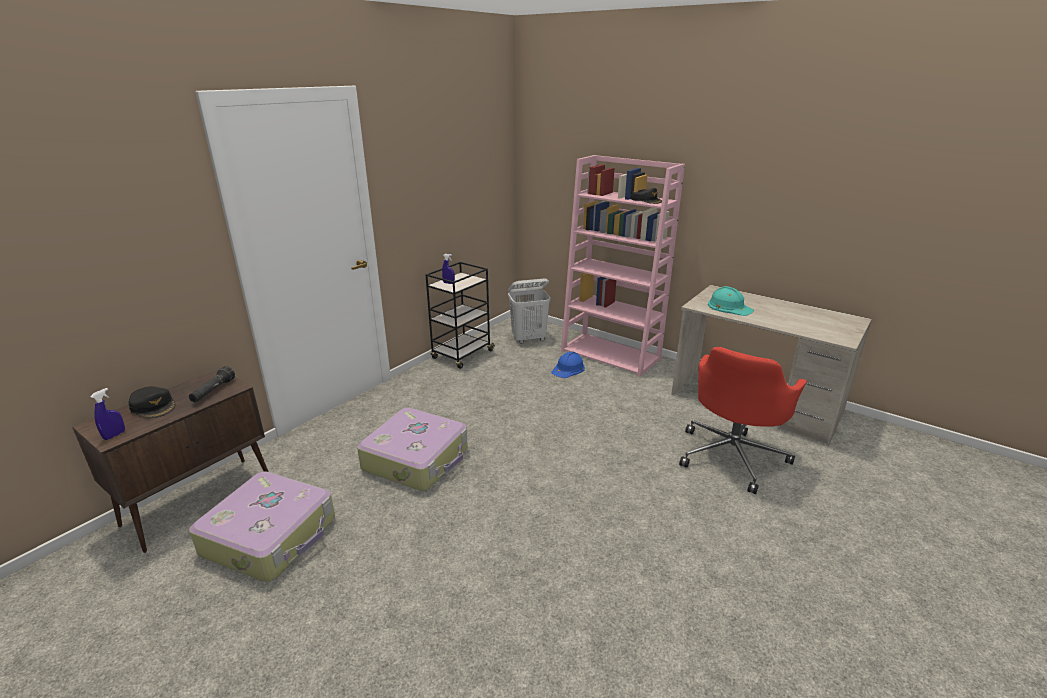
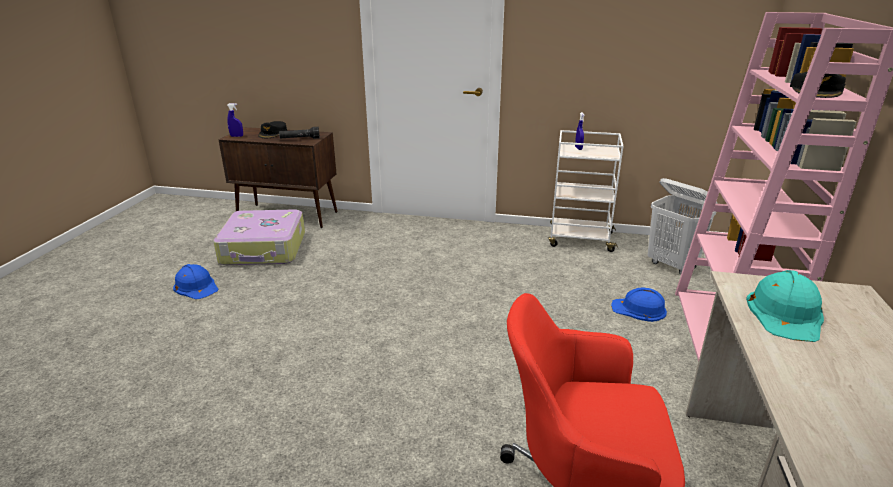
camera: 65 degrees right, 0 degrees up
suitcase [357,408,468,491] -> none
black cart [425,262,495,369] -> white cart [548,130,624,252]
none -> blue hard hat [173,264,218,299]

